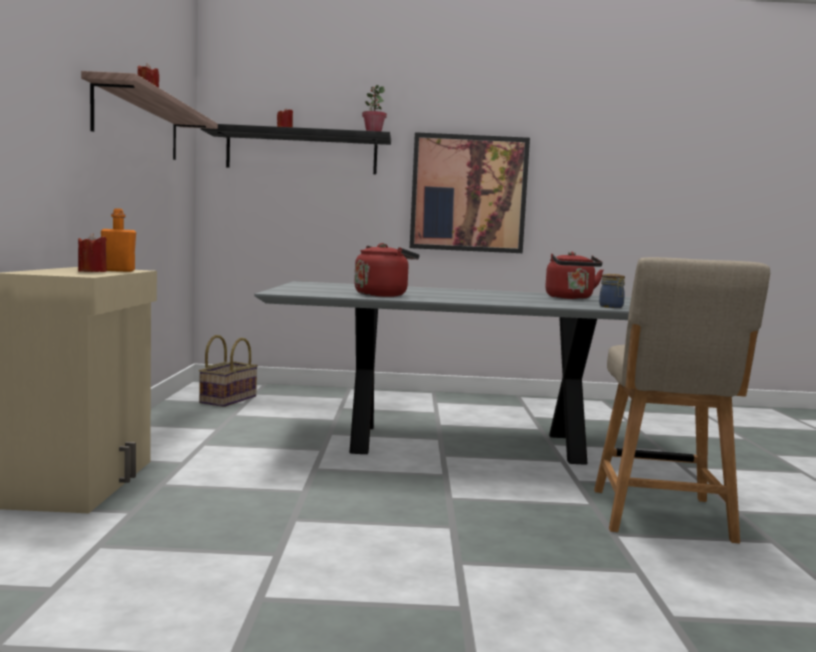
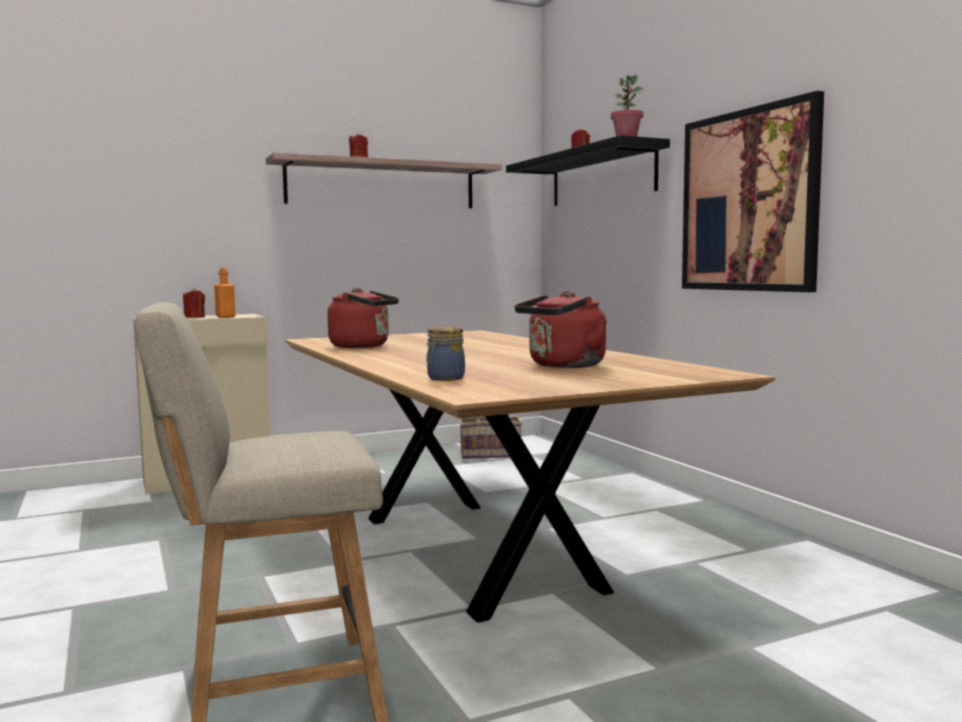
camera: 65 degrees right, 0 degrees up
grey dining table [254,281,631,464] -> brown dining table [285,330,776,623]

